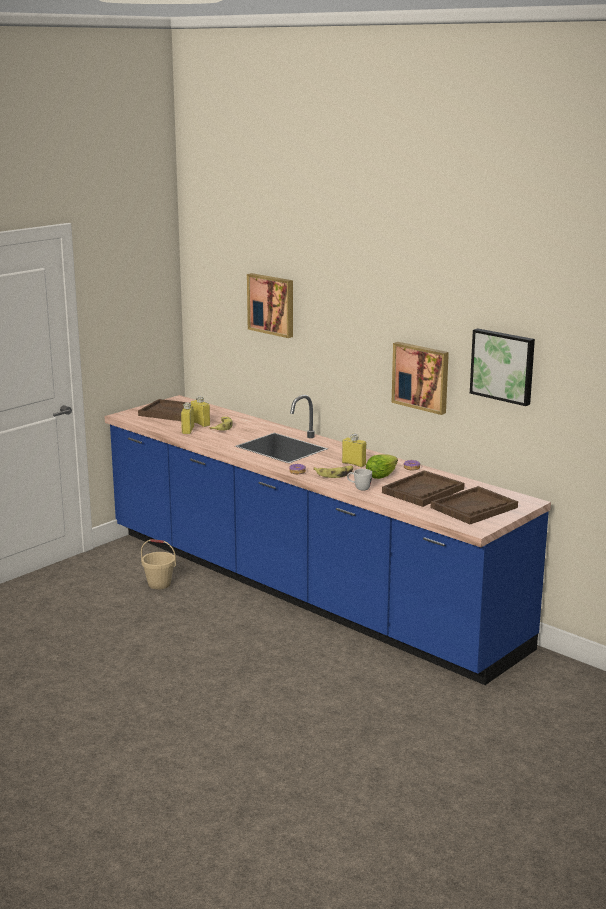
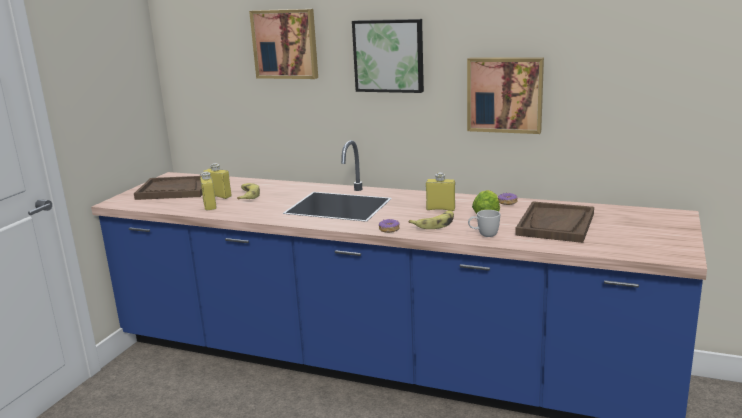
camera: 20 degrees left, 0 degrees up
beige bucket [141,539,176,589] -> none
brown tray [431,486,518,524] -> none
picture [470,328,535,406] -> picture moved to [352,19,424,93]

